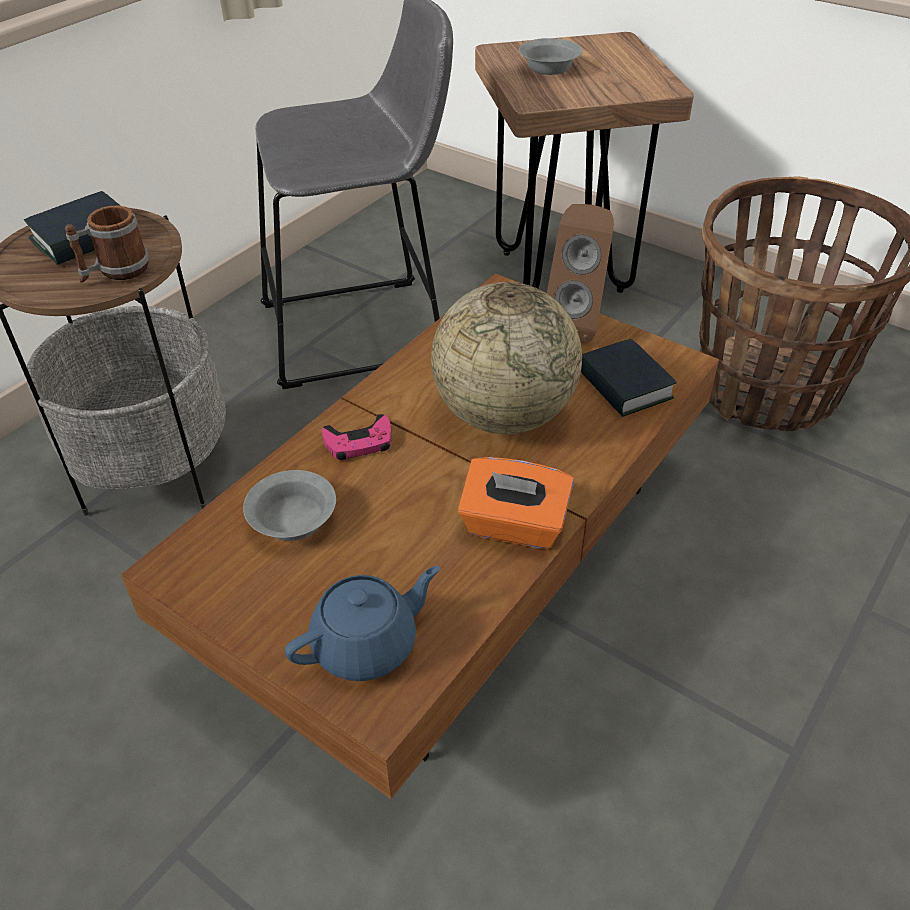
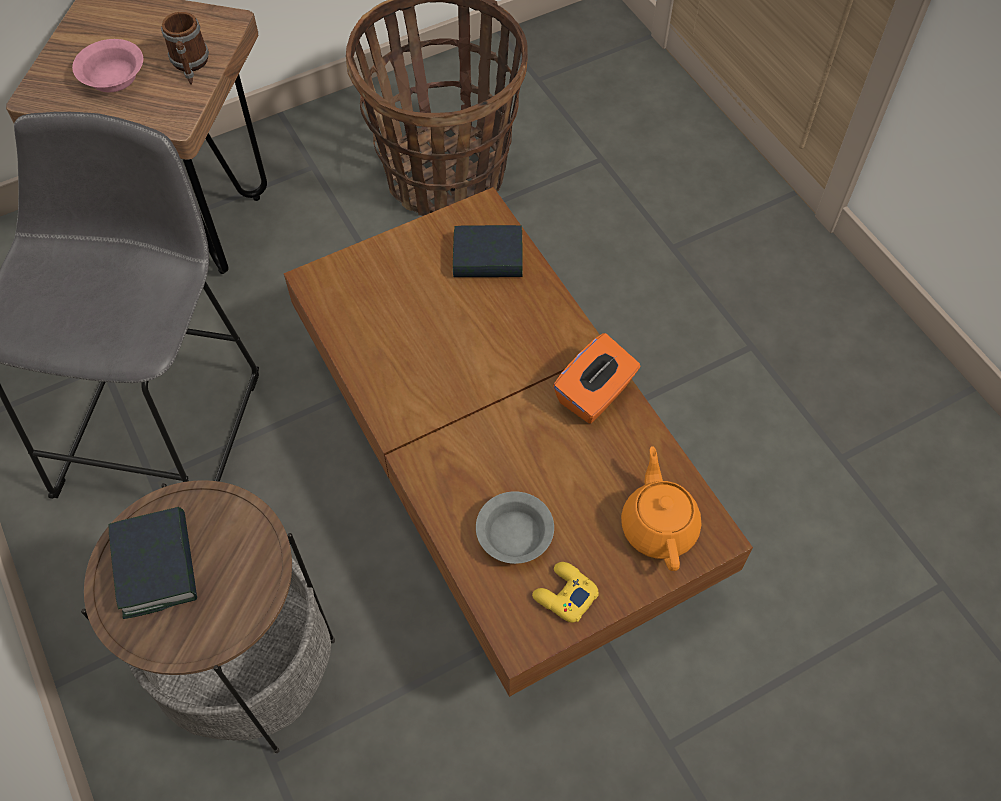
camera: 65 degrees left, 15 degrees up
mug [65,206,149,283] -> mug moved to [161,12,209,84]
blue teapot [285,566,440,681] -> orange teapot [621,446,702,571]
pink game controller [322,414,391,460] -> none
globe [431,282,582,434] -> none
grey bowl [519,38,583,75] -> pink bowl [72,39,143,92]
brown speaker [547,204,614,344] -> none
none -> yellow game controller [532,562,599,623]

